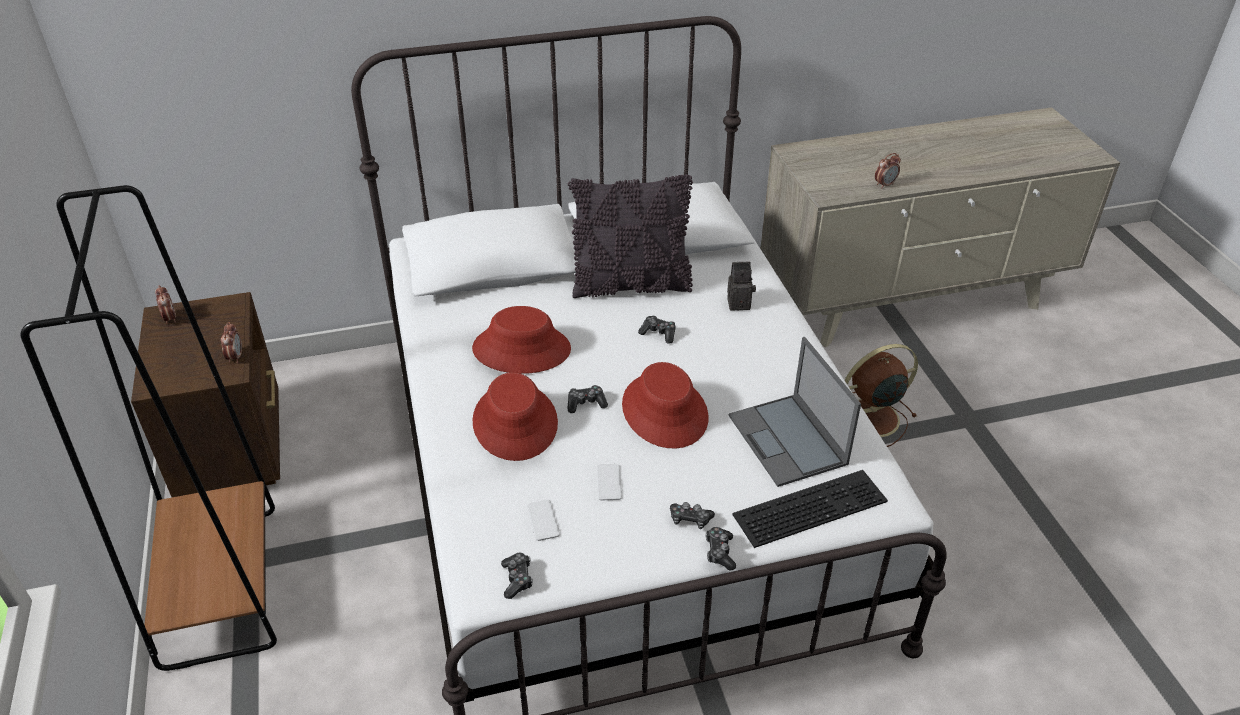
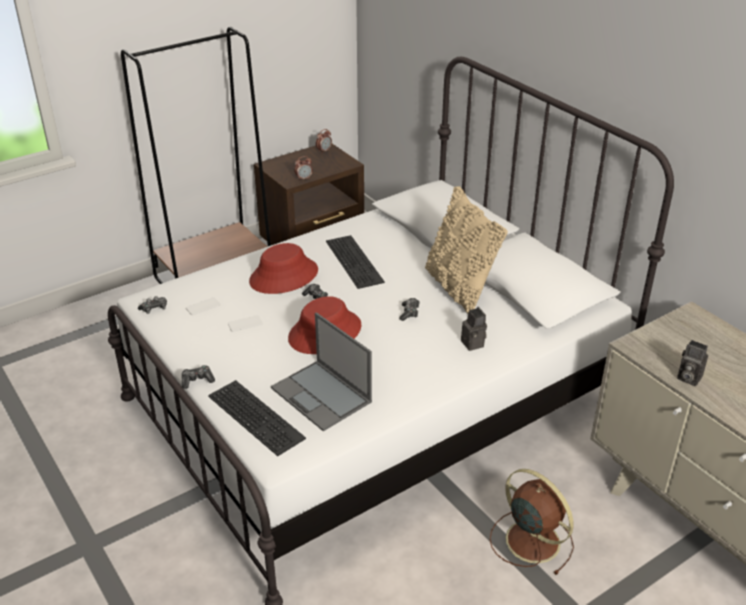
camera: 70 degrees right, 5 degrees down
red hat [472,306,571,374] -> keyboard [326,235,385,289]
black pillow [568,174,693,298] -> beige pillow [425,186,508,313]
game controller [670,502,715,529] -> none
laptop [729,337,861,487] -> laptop turned 90 degrees counterclockwise [271,312,372,431]
alarm clock [875,153,901,189] -> camera [677,340,708,386]

